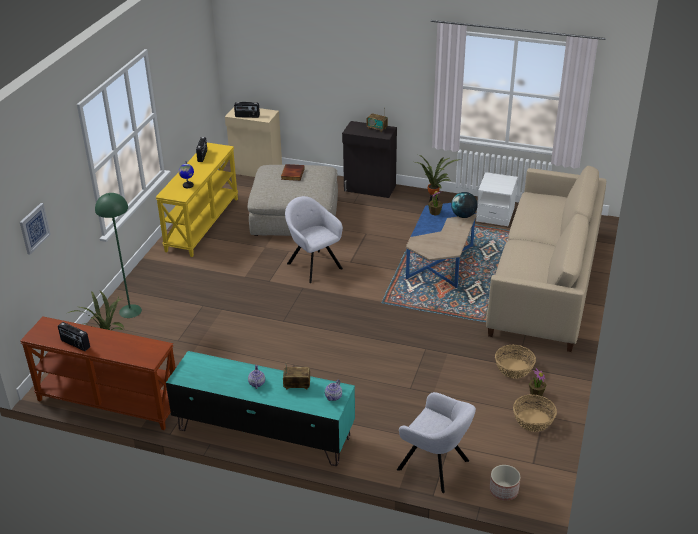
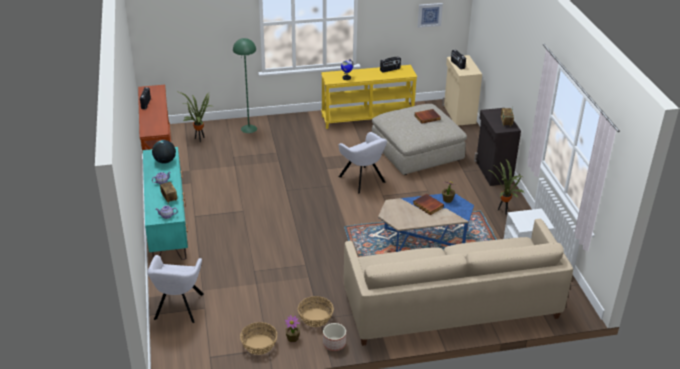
camera: 60 degrees right, 0 degrees up
picture [20,203,51,255] -> picture moved to [418,3,443,28]
grey armchair [285,196,343,283] -> grey armchair turned 120 degrees clockwise [338,132,387,193]
globe [451,192,478,218] -> globe moved to [152,140,176,164]
planter [489,465,520,501] -> planter moved to [323,323,346,351]
none -> book [413,194,444,215]

